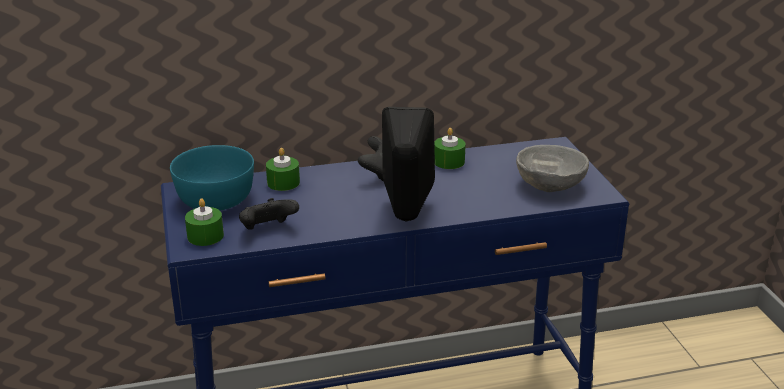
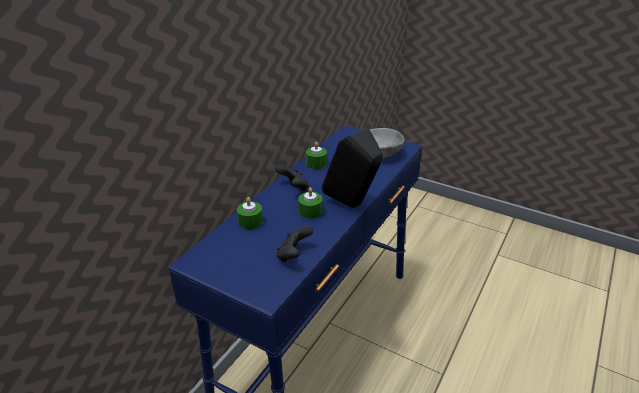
camera: 45 degrees left, 5 degrees up
turquoise bowl [170,145,254,210] -> none
green candle [185,198,224,246] -> green candle moved to [298,187,323,219]

